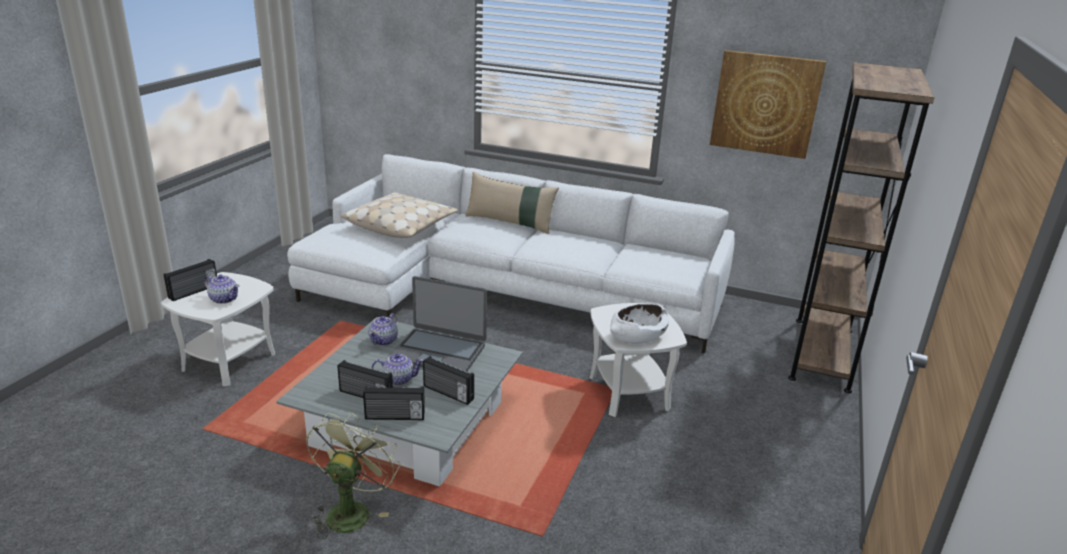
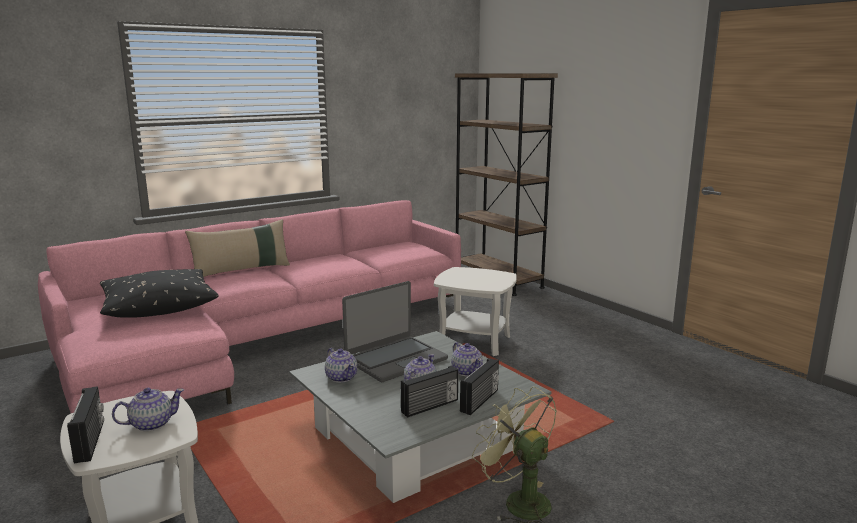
camera: 55 degrees left, 10 degrees down
white sofa [287,154,735,354] -> pink sofa [38,200,461,413]
beige pillow [341,192,458,238] -> black pillow [100,269,219,318]
radio [423,356,474,405] -> teapot [451,342,483,376]
white bowl [610,303,669,344] -> none
picture [710,50,826,159] -> none

